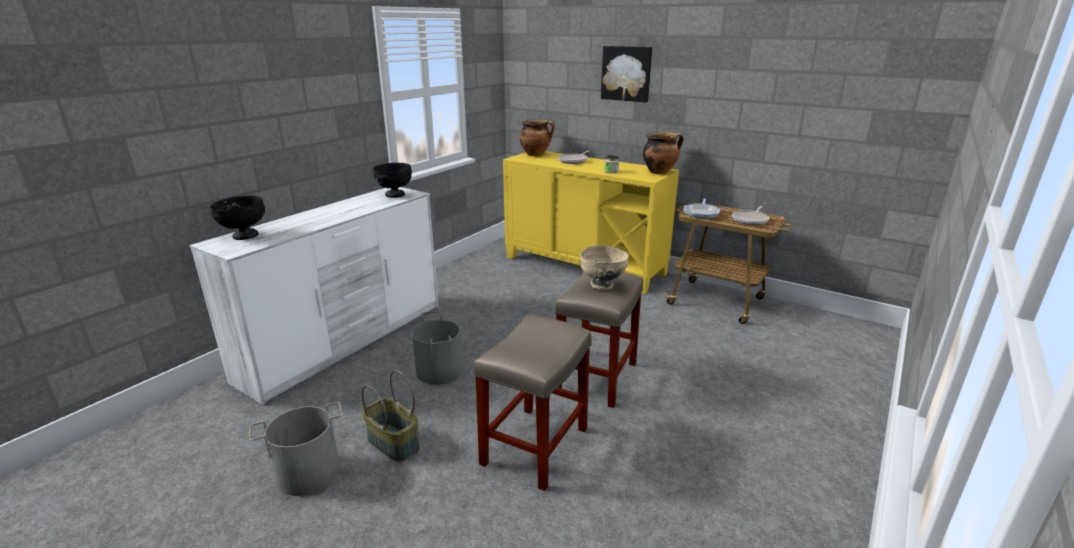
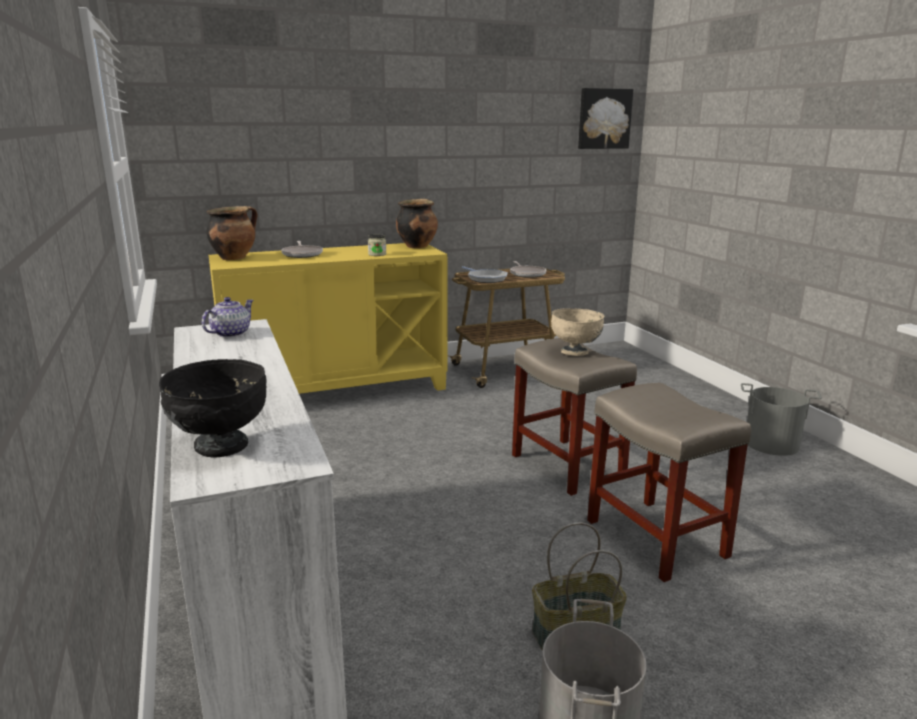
camera: 55 degrees left, 5 degrees down
black bowl [373,163,412,198] -> teapot [202,297,254,338]
grey bucket [412,310,463,385] -> grey bucket moved to [741,383,822,456]
picture [601,46,652,102] -> picture moved to [578,88,633,149]

